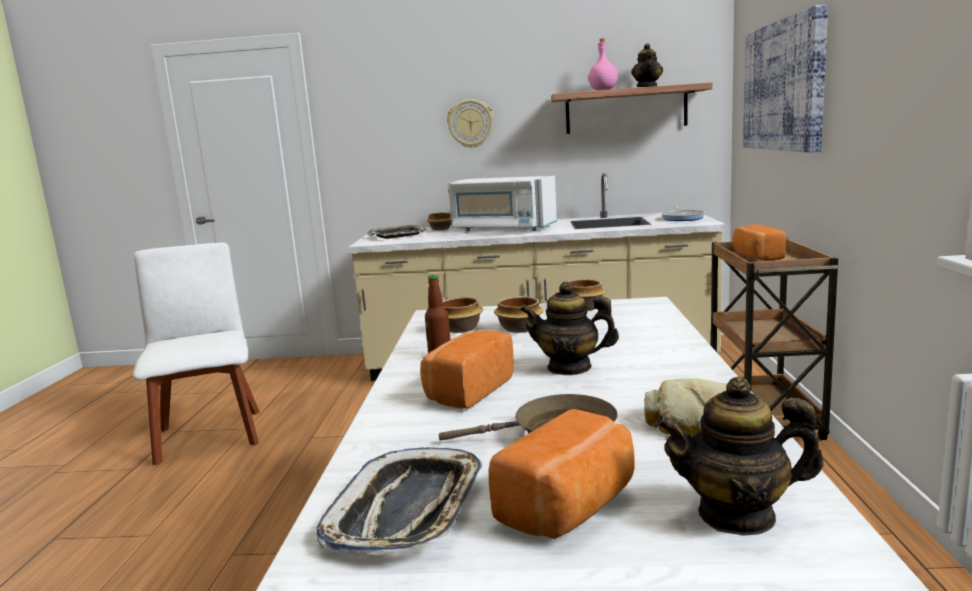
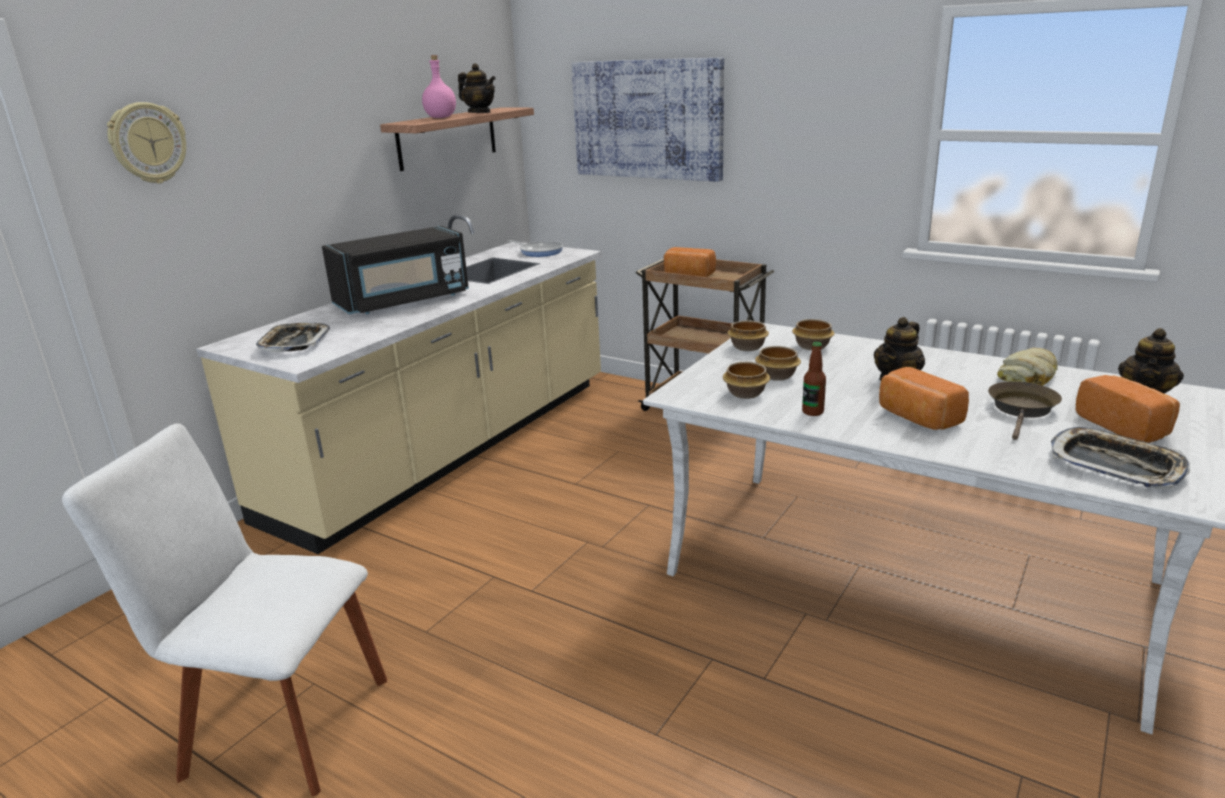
camera: 60 degrees left, 10 degrees up
bowl [427,212,451,231] -> bowl moved to [792,319,835,351]
wall clock [447,99,494,148] -> wall clock moved to [107,102,186,184]
white microwave [448,176,557,231] -> black microwave [322,226,469,314]

